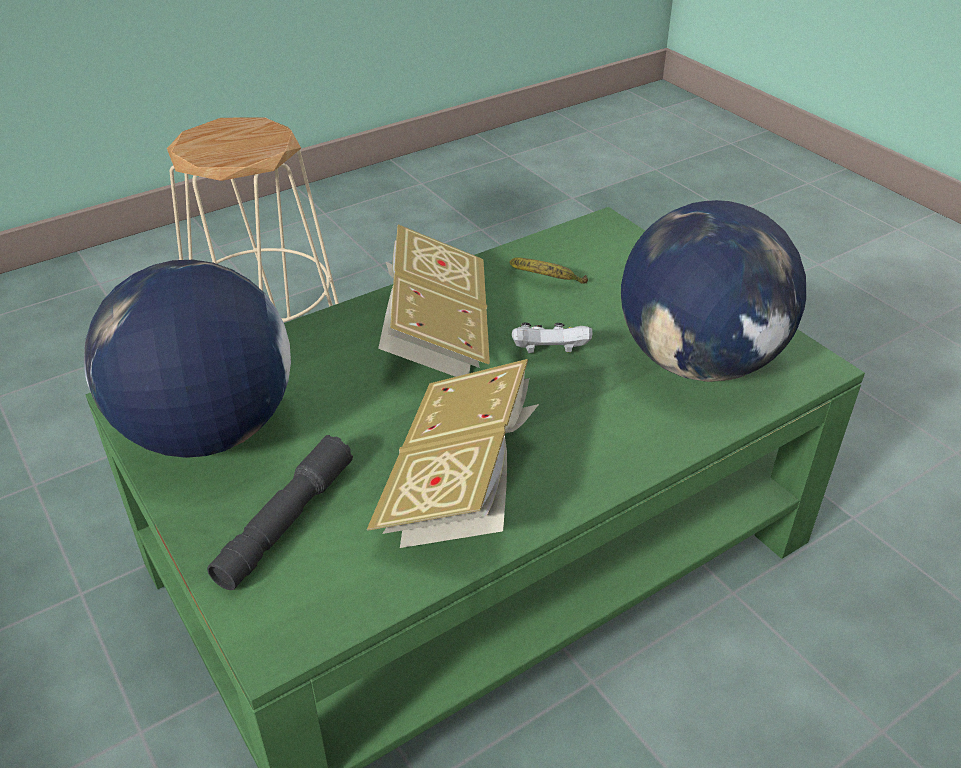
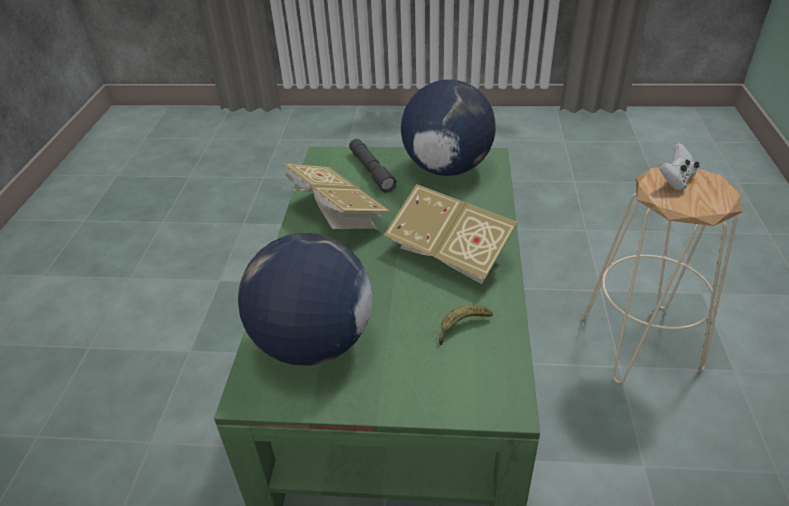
camera: 130 degrees right, 0 degrees up
white game controller [512,323,592,353] -> white game controller moved to [659,143,699,190]

